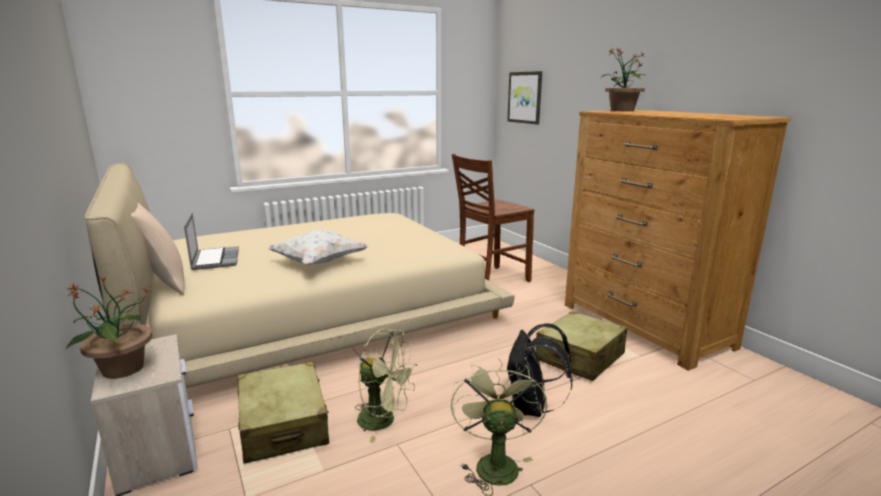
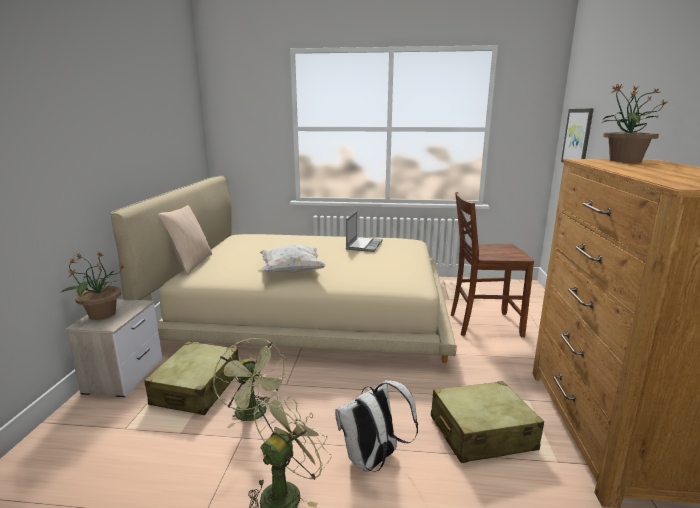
camera: 35 degrees right, 0 degrees up
laptop [184,213,239,270] -> laptop moved to [346,211,383,252]
black backpack [506,324,573,417] -> white backpack [335,380,418,472]

